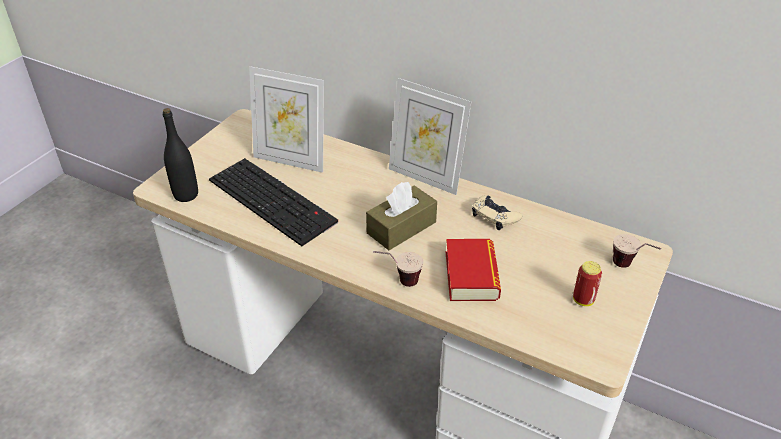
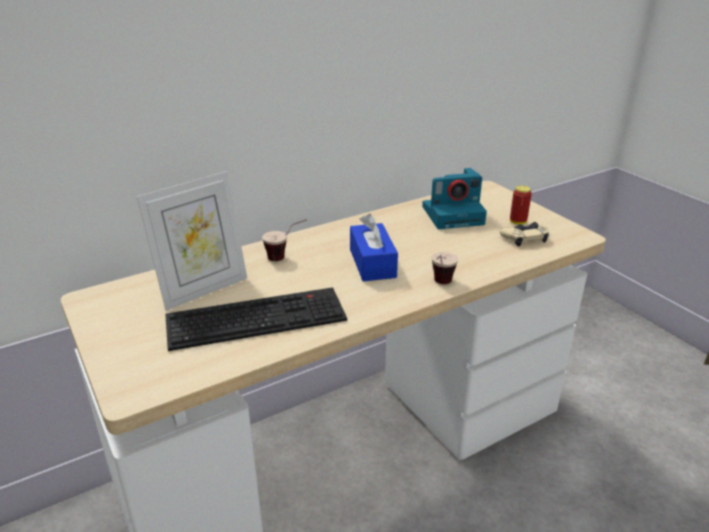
camera: 60 degrees left, 10 degrees down
black bottle [163,108,198,202] -> none
brown tissue box [366,182,437,250] -> blue tissue box [350,213,398,281]
picture frame [389,78,471,195] -> none
book [446,239,501,301] -> none
beige game controller [472,195,522,230] -> beige game controller moved to [500,222,549,246]
cup [613,234,661,268] -> cup moved to [262,219,307,261]
none -> camera [422,168,487,229]

